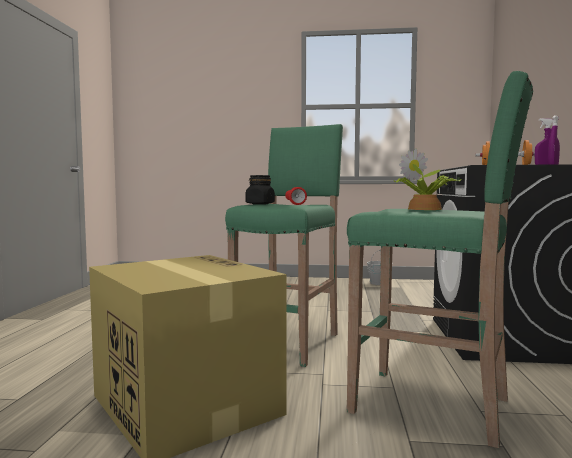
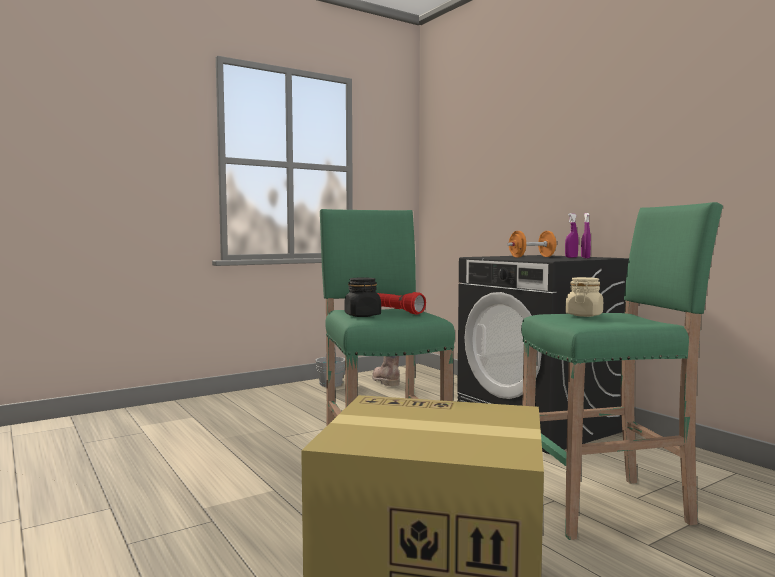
camera: 40 degrees left, 0 degrees up
potted plant [394,148,461,210] -> beige jar [565,277,603,317]
none -> brown boot [372,356,399,387]

